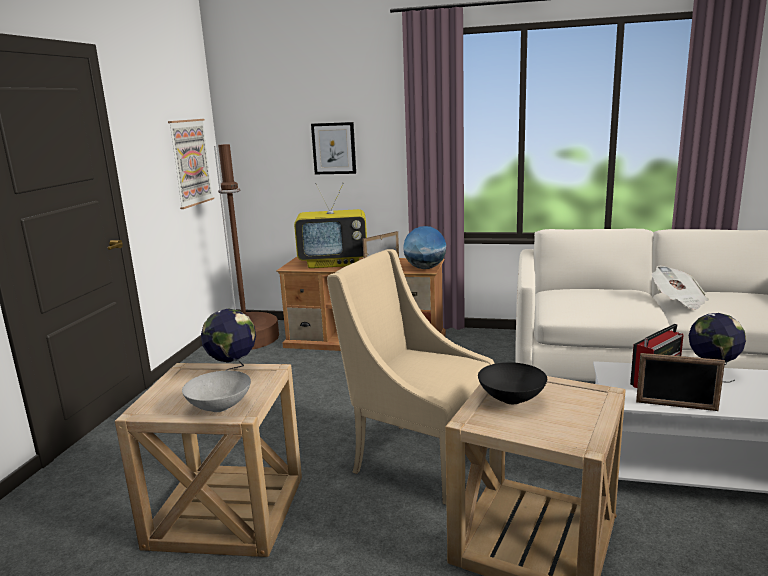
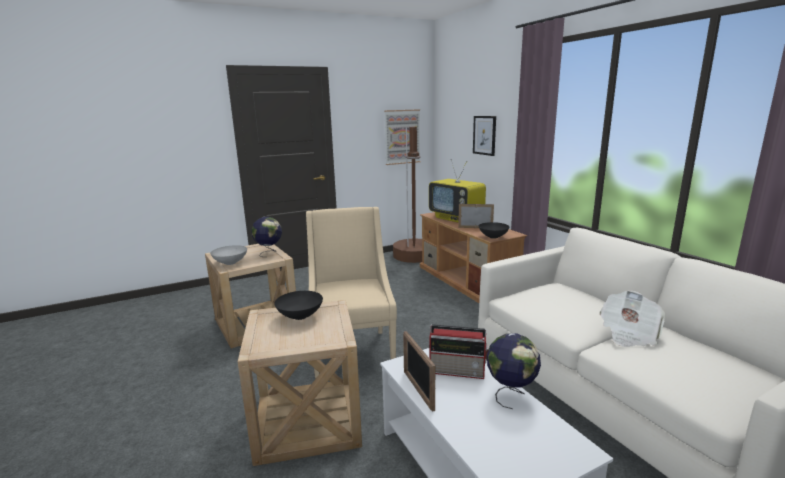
camera: 50 degrees right, 0 degrees up
globe [403,226,446,269] -> black bowl [479,222,510,239]

